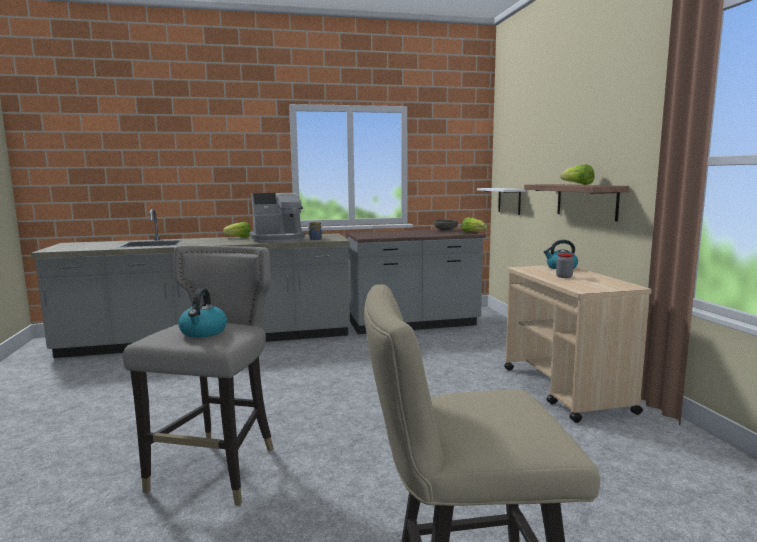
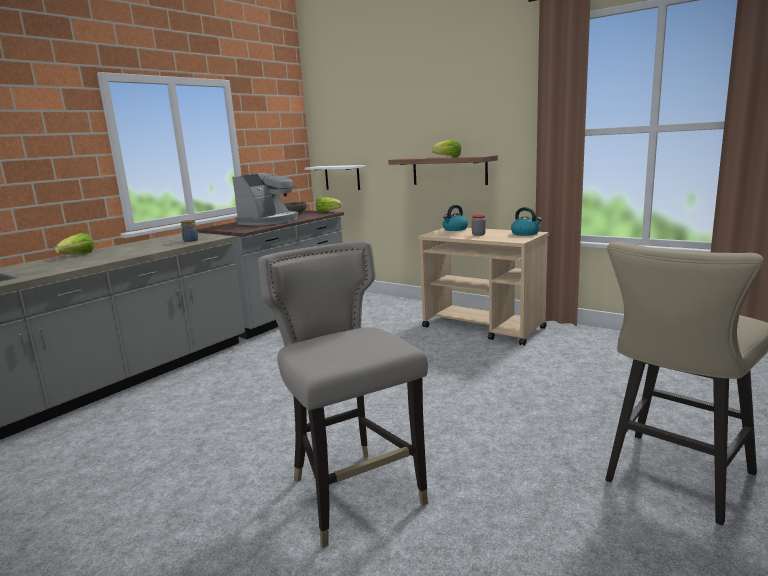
camera: 40 degrees left, 5 degrees up
kettle [178,289,227,337] -> kettle moved to [511,207,542,236]
coffee machine [249,193,305,243] -> coffee machine moved to [232,173,299,225]

